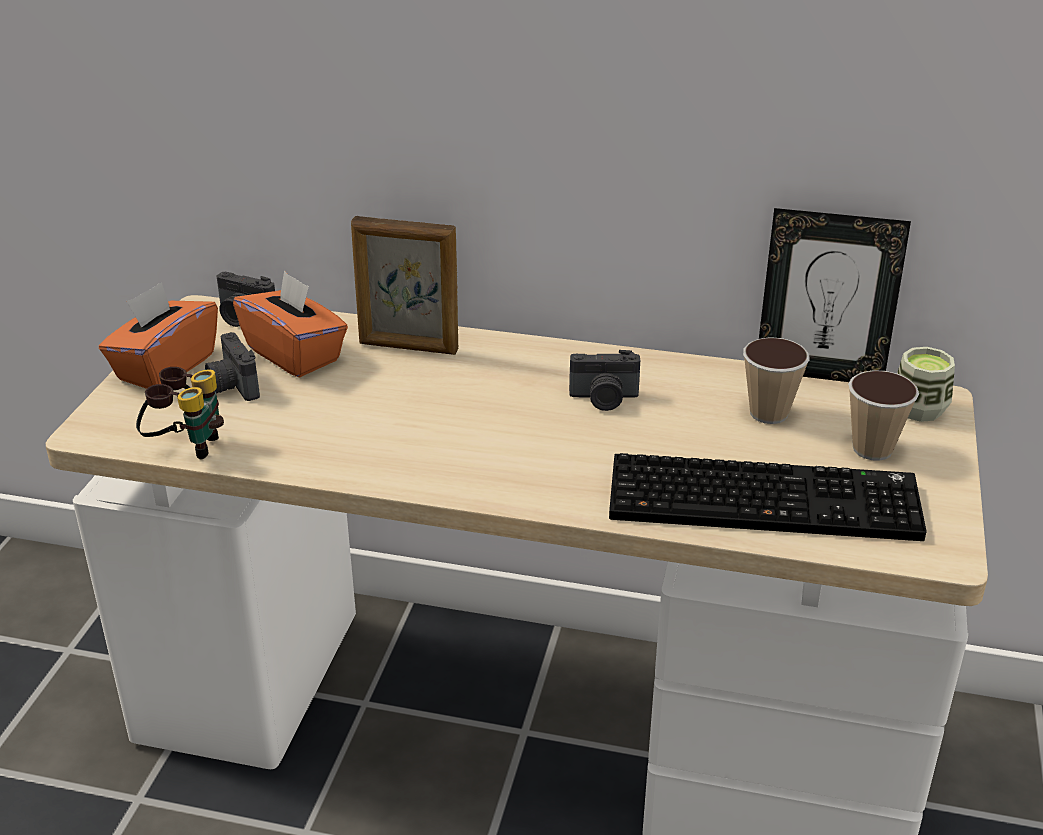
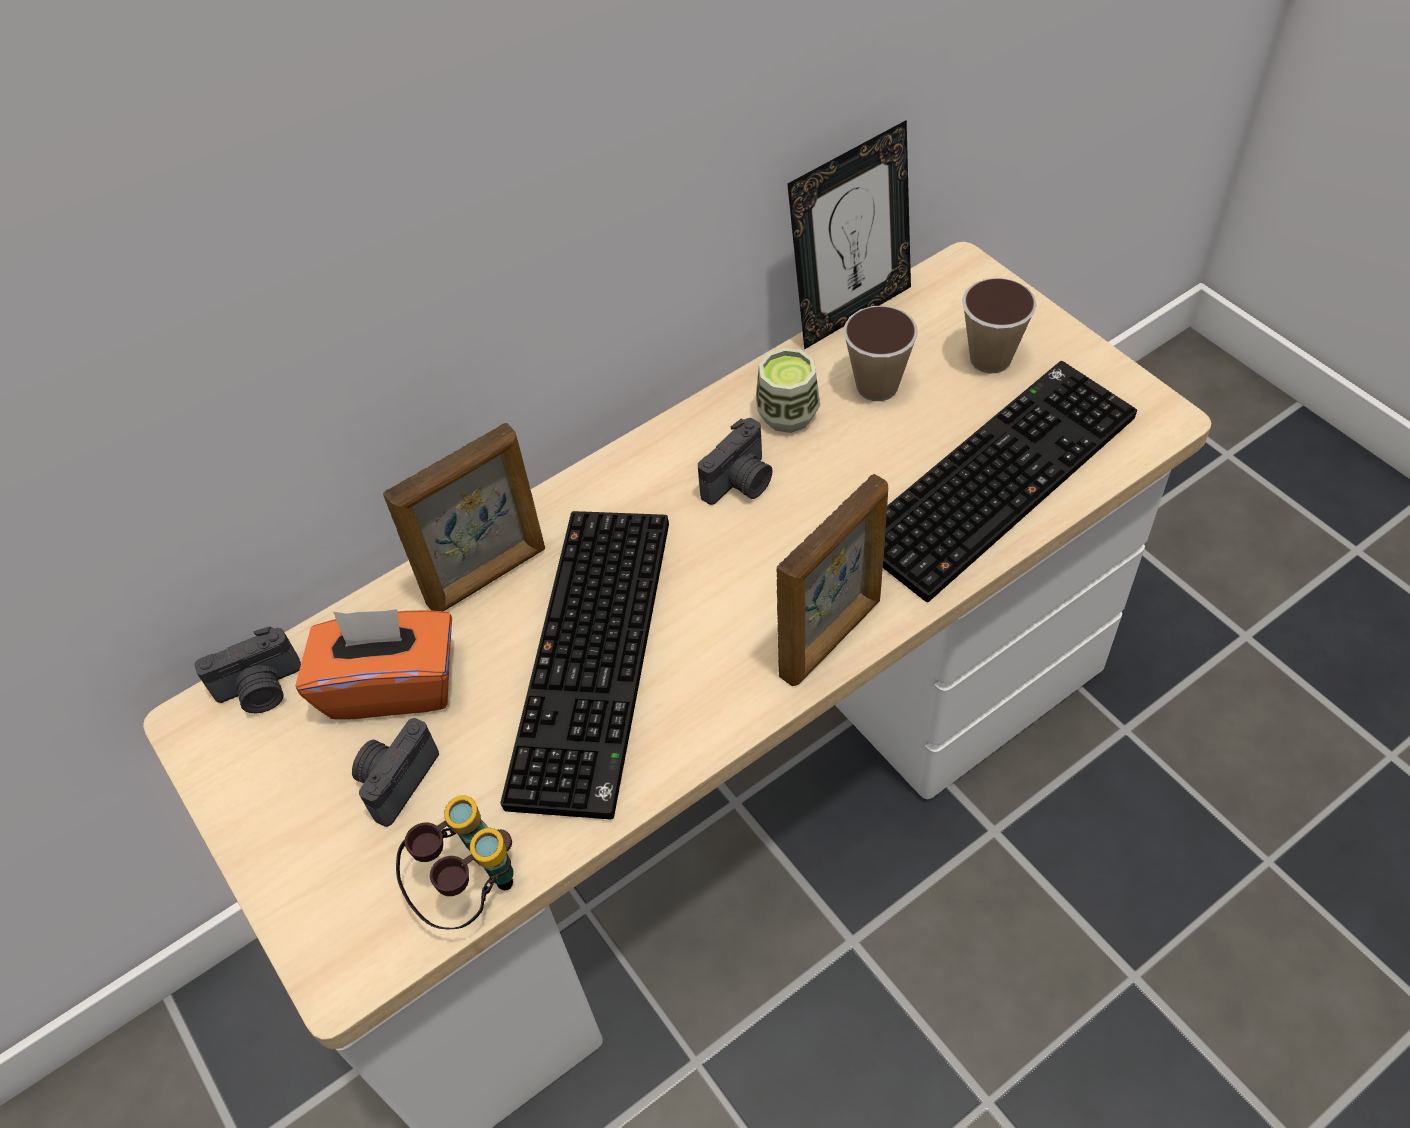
camera: 45 degrees left, 20 degrees up
orange tissue box [99,282,218,389] -> none
camera [205,332,260,401] -> camera turned 105 degrees clockwise [352,718,439,827]
cup [897,347,955,422] -> cup moved to [756,348,820,433]
none -> keyboard [500,511,669,820]
none -> picture frame [776,473,888,686]

